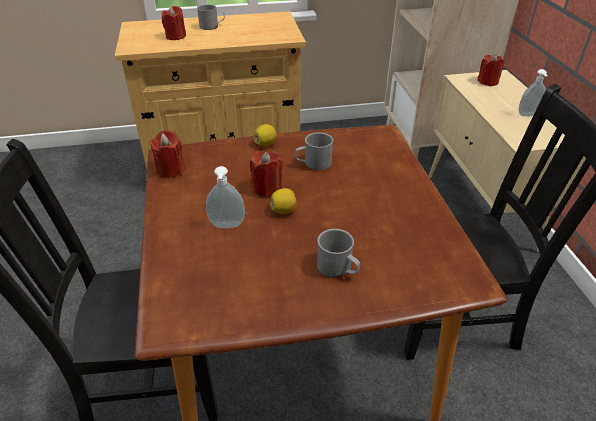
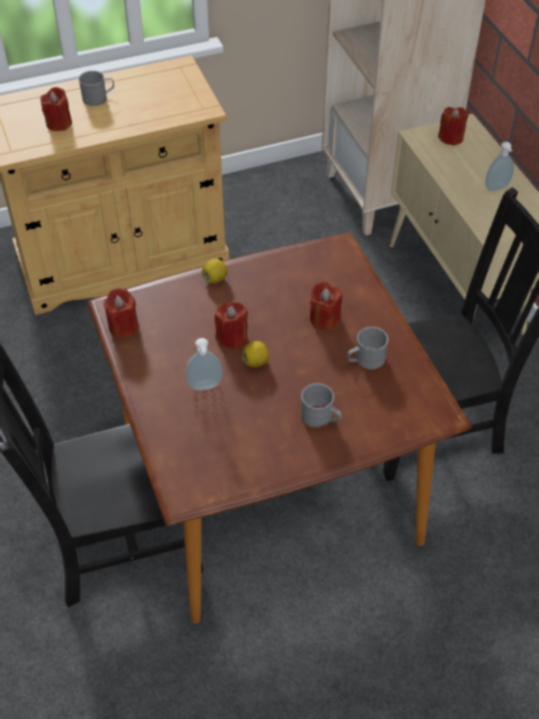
camera: 10 degrees left, 10 degrees up
grey mug [295,132,333,170] -> grey mug moved to [347,327,389,369]
none -> red candle [310,281,342,330]

